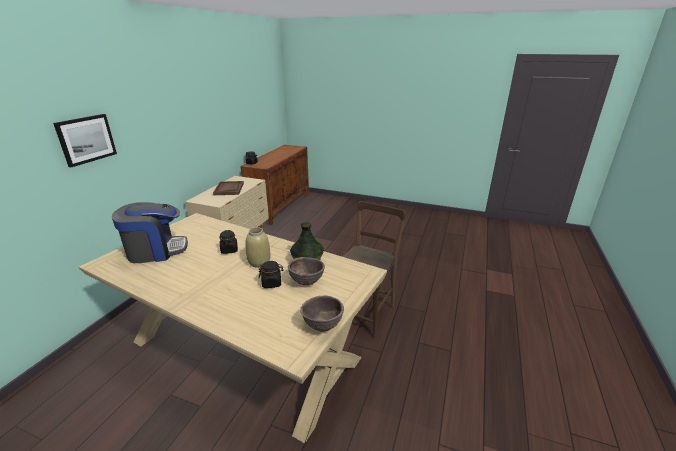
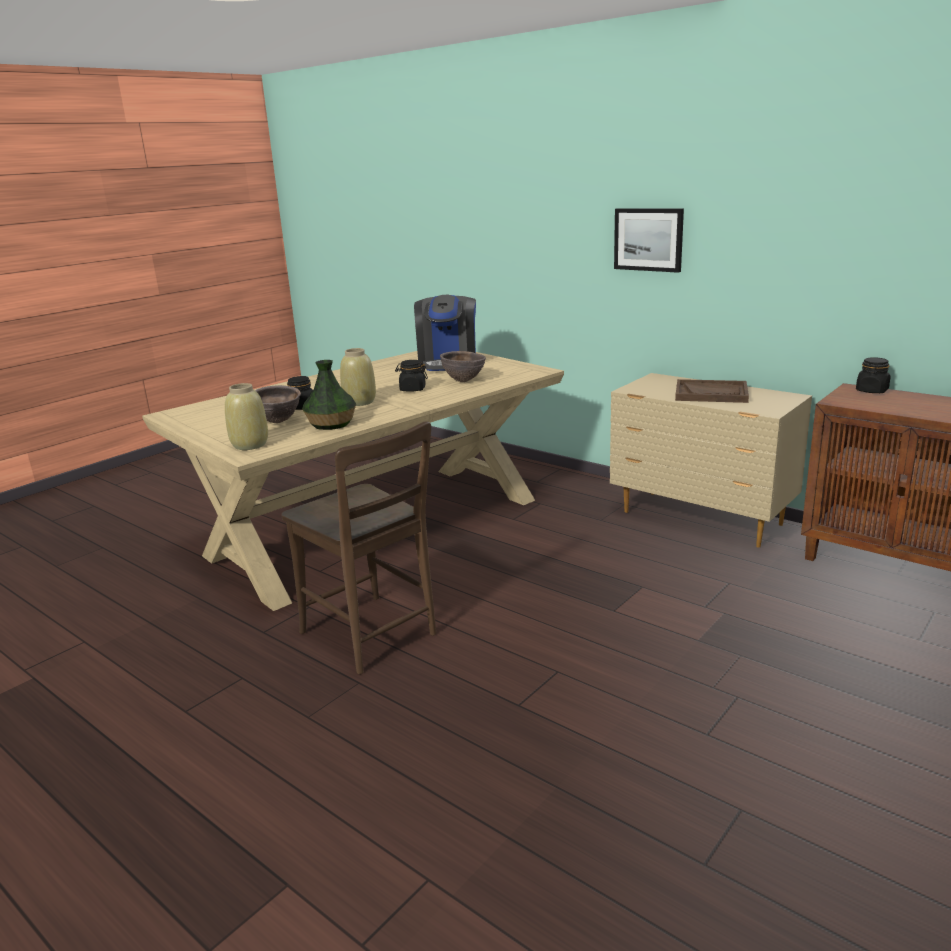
camera: 110 degrees right, 5 degrees down
picture [53,114,117,167] -> picture moved to [614,208,684,273]
brown bowl [300,296,344,332] -> brown bowl moved to [440,351,486,382]
none -> beige vase [225,383,268,450]

